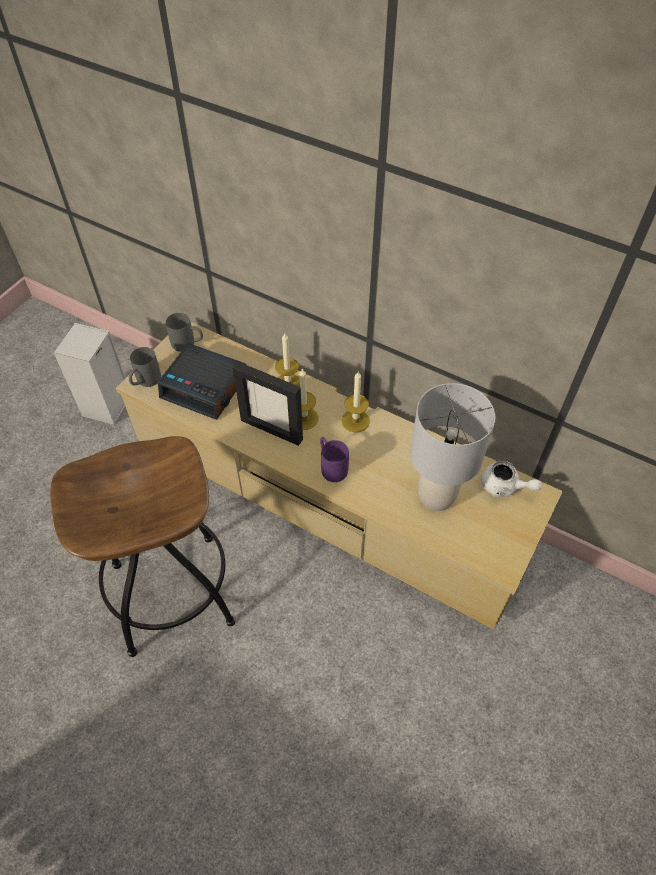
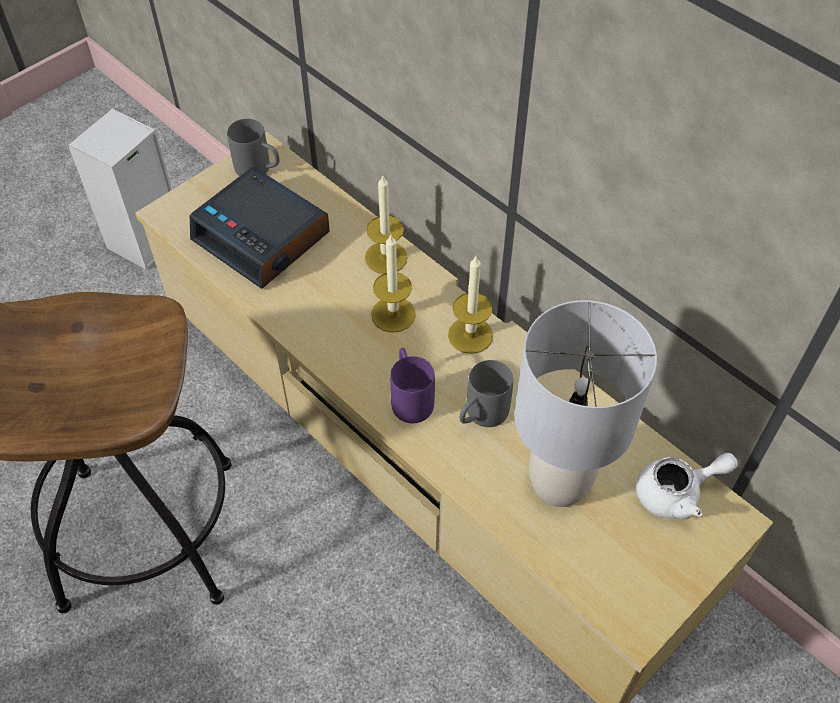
camera: 15 degrees right, 0 degrees up
grey mug [129,347,161,387] -> grey mug moved to [460,360,513,427]
picture frame [233,361,303,446] -> none
white teapot [481,461,542,498] -> white teapot turned 60 degrees counterclockwise [636,453,738,519]

